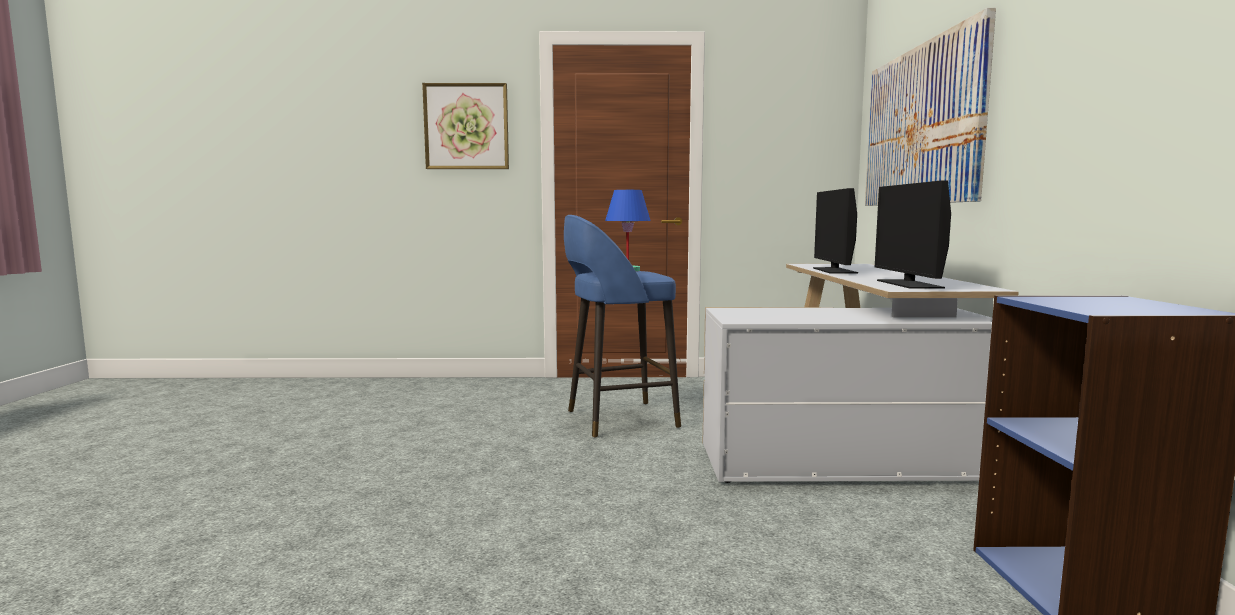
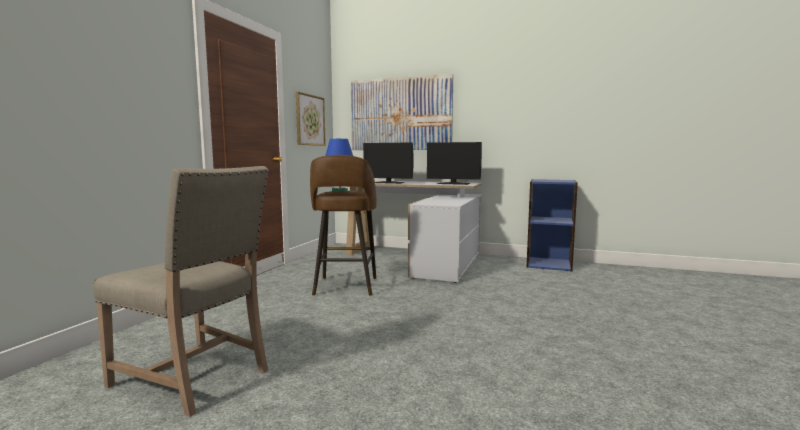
camera: 70 degrees left, 0 degrees up
picture [422,83,509,169] -> picture moved to [296,92,326,146]
blue stool [564,215,681,438] -> brown stool [310,155,377,296]
none -> beige chair [93,166,269,417]

